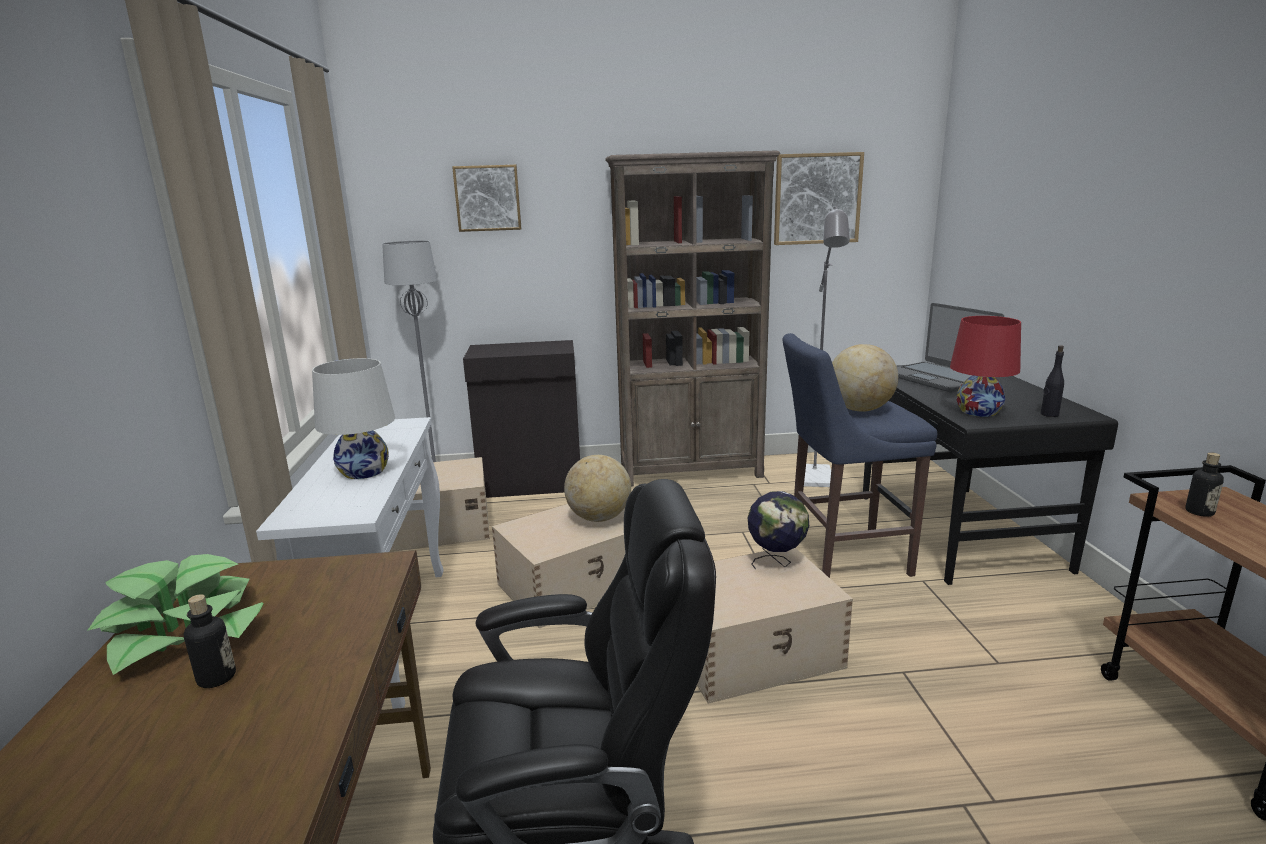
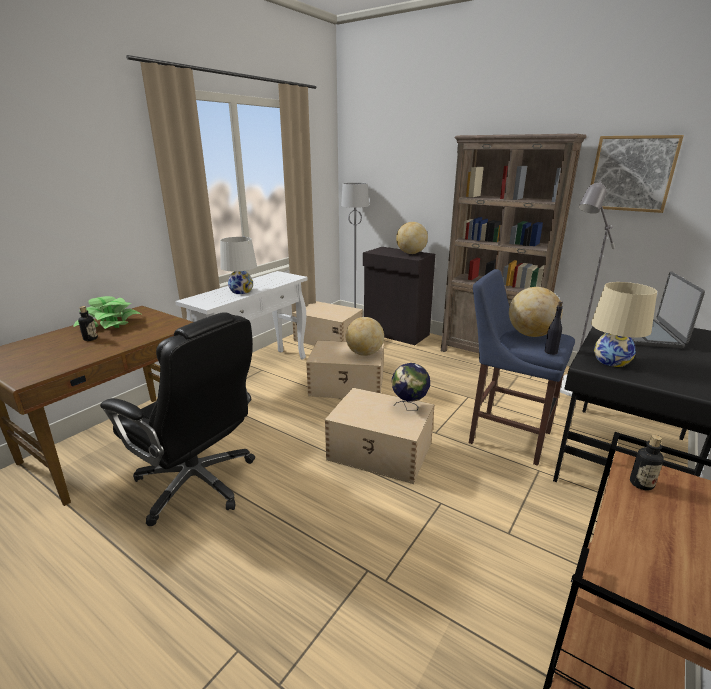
camera: 40 degrees right, 5 degrees up
picture [452,165,522,232] -> none
red table lamp [950,316,1021,417] -> beige table lamp [591,282,657,367]
black bottle [1041,345,1064,417] -> black bottle moved to [545,301,563,355]
none -> globe [396,222,428,254]

